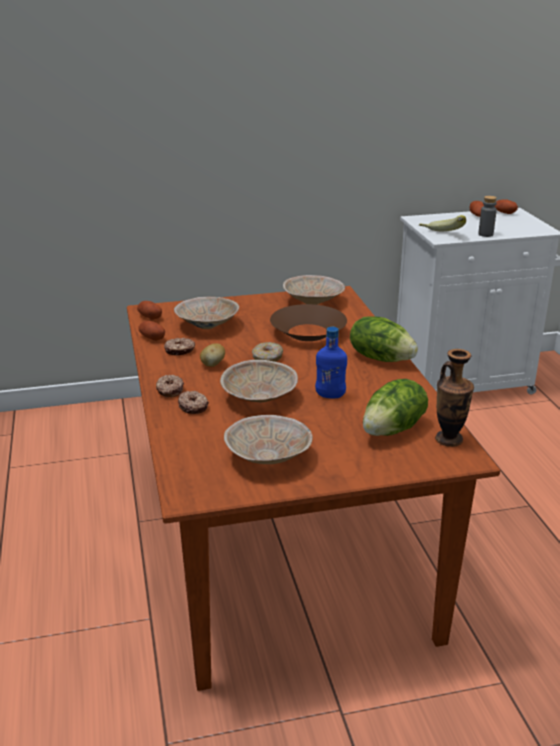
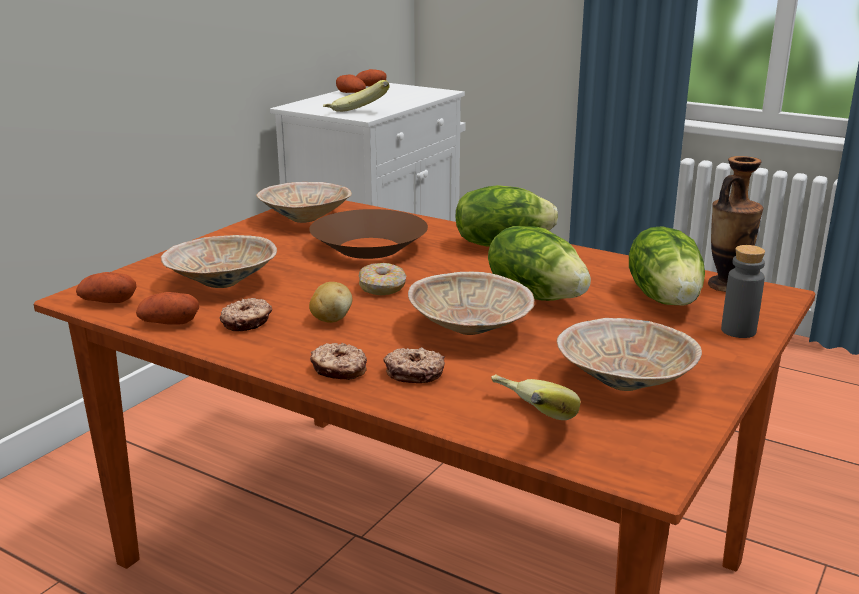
camera: 45 degrees left, 5 degrees down
blue bottle [315,327,347,398] -> lettuce [488,226,591,301]
grey bottle [478,196,497,237] -> grey bottle moved to [721,245,765,338]
none -> banana [491,374,581,420]

